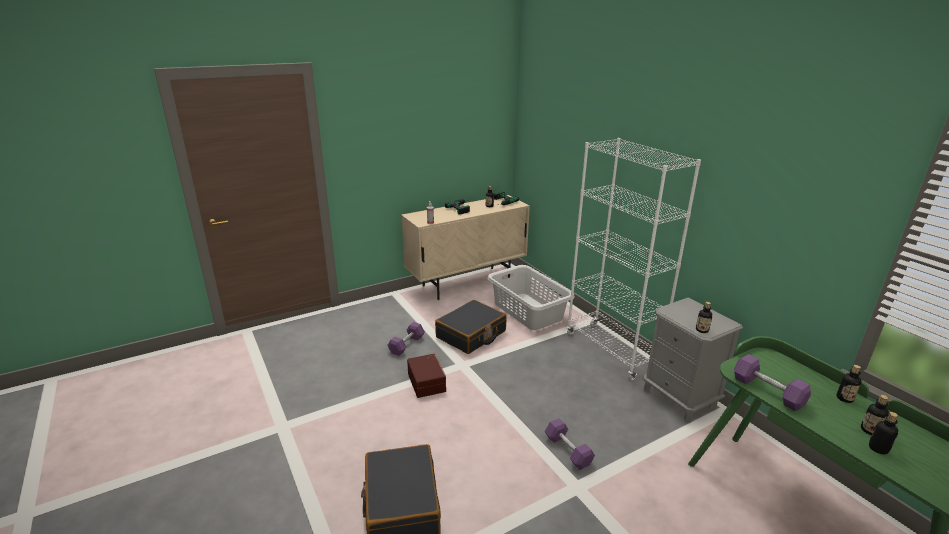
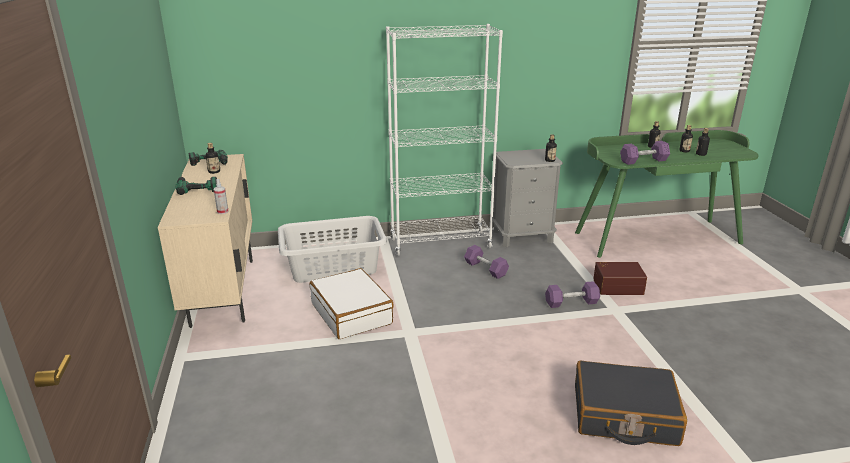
camera: 70 degrees left, 0 degrees up
purple dumbbell [387,322,425,356] -> purple dumbbell moved to [464,245,509,279]
brown storage box [407,354,446,398] -> brown storage box moved to [593,262,647,295]
black suitcase [435,300,506,354] -> white suitcase [310,268,394,339]

